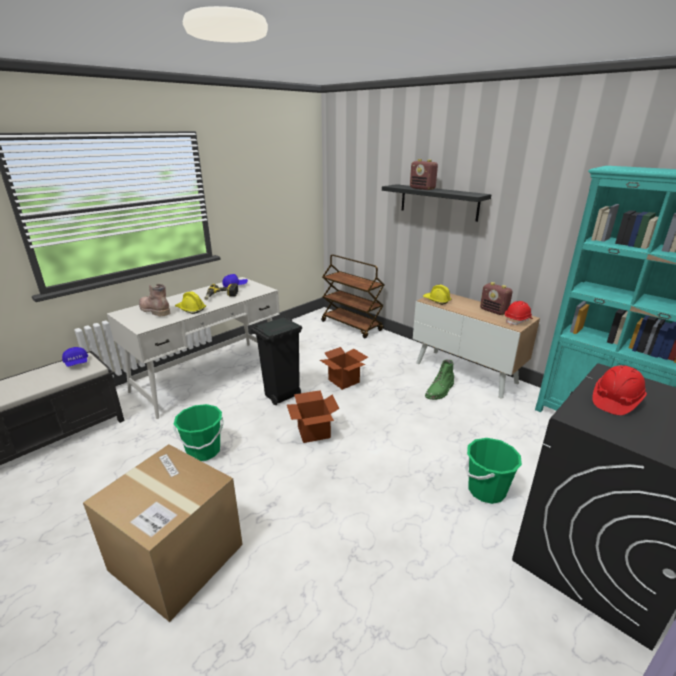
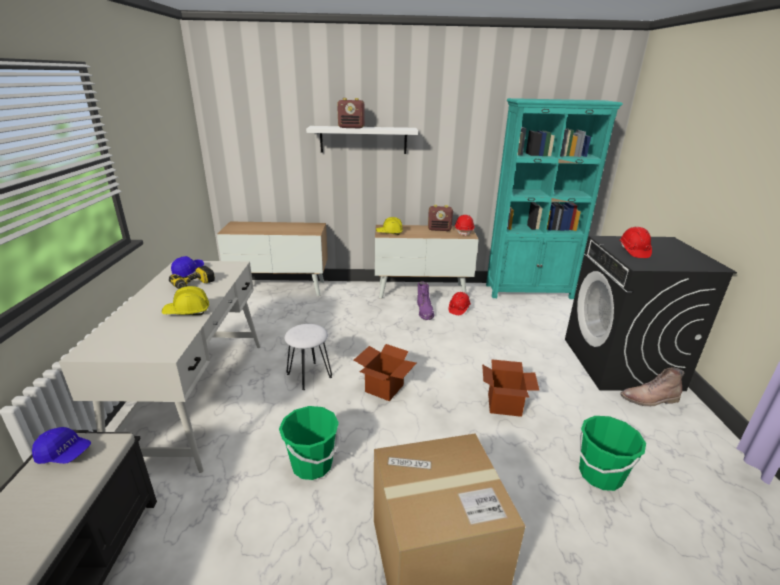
camera: 45 degrees left, 0 degrees up
brown boot [139,284,171,316] -> brown boot moved to [620,367,684,406]
black trash can [250,316,302,405] -> white stool [285,324,332,390]
cardboard box [320,347,368,390] -> cardboard box moved to [482,359,539,417]
brown cart [321,255,385,338] -> cabinet [217,222,328,296]
black shelf [382,184,492,222] -> white shelf [306,126,418,154]
green boot [425,359,454,400] -> purple boot [417,281,434,320]
green bucket [465,438,522,504] -> green bucket moved to [578,416,646,491]
none -> red hard hat [449,292,471,315]

